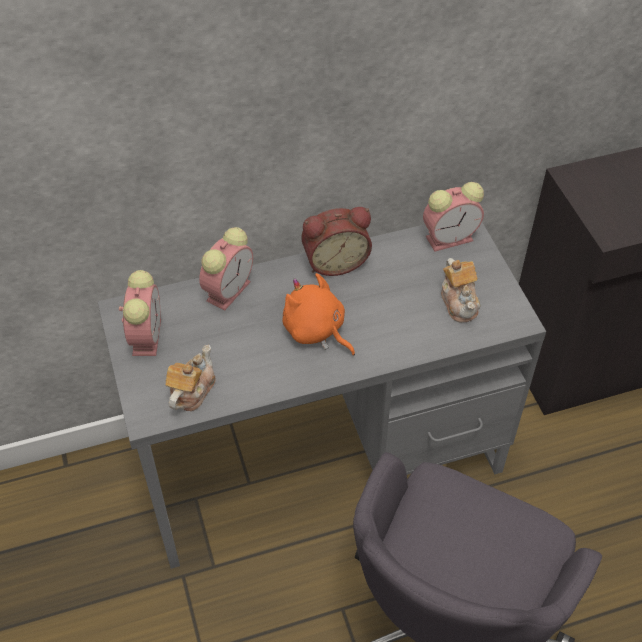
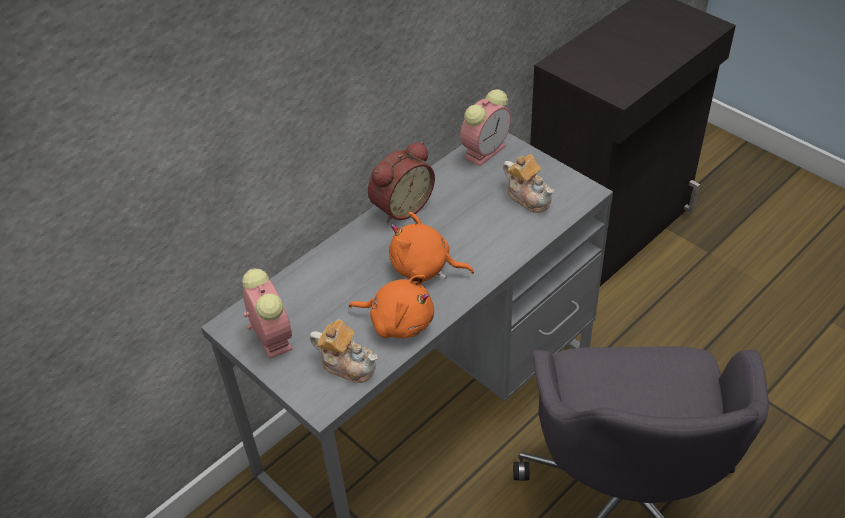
camera: 25 degrees left, 5 degrees down
teapot [166,345,215,411] -> teapot turned 120 degrees clockwise [310,320,377,383]
alarm clock [199,227,253,310] -> none
none -> orange plush toy [349,275,434,338]

